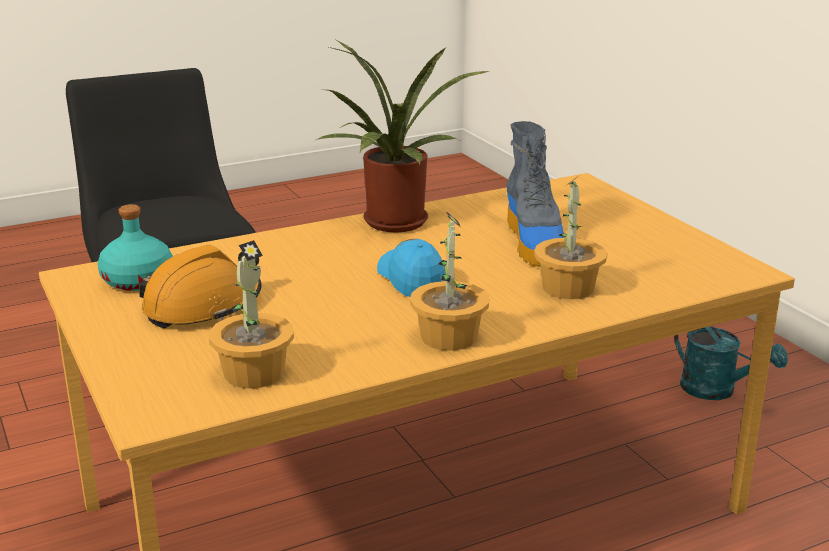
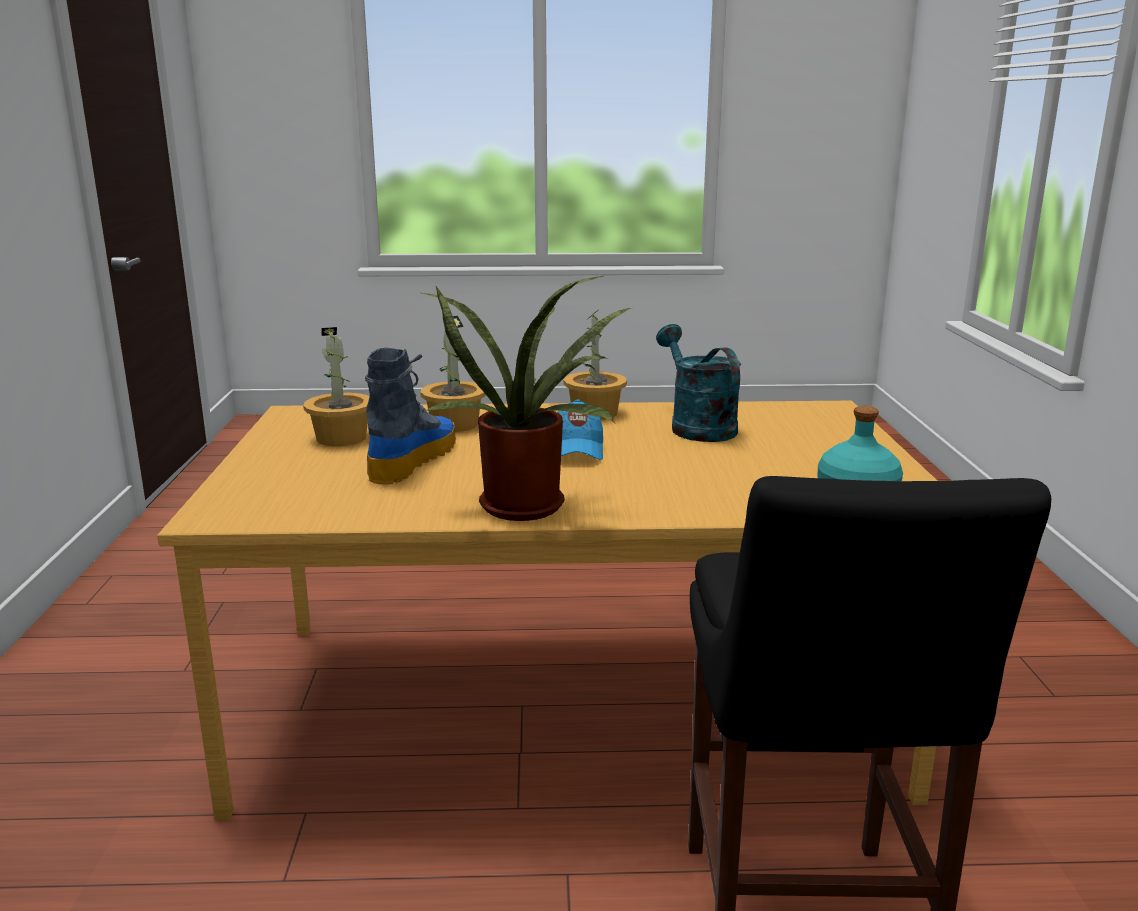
camera: 155 degrees left, 5 degrees down
orange hard hat [139,245,262,328] -> none
potted plant [209,240,294,389] -> potted plant moved to [303,327,369,446]
turquoise watering can [674,326,788,400] -> turquoise watering can moved to [656,324,741,442]

